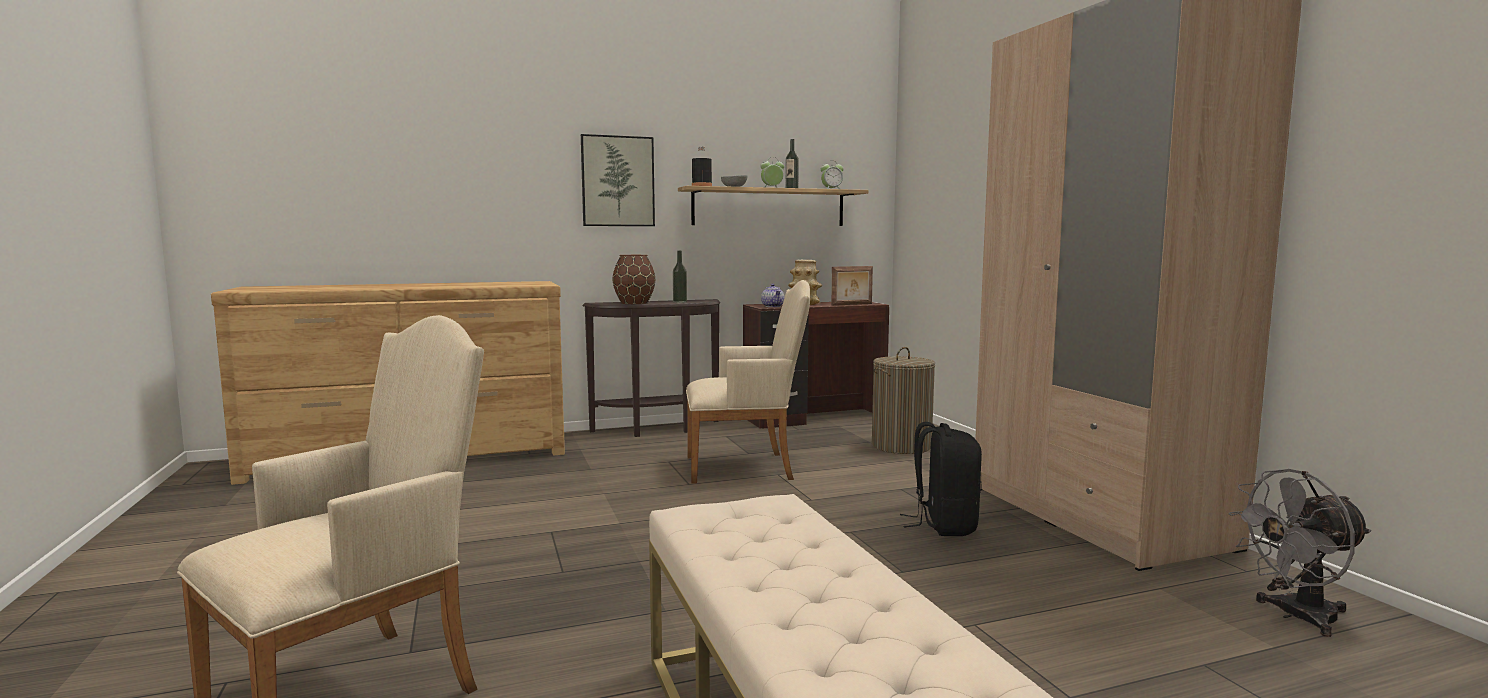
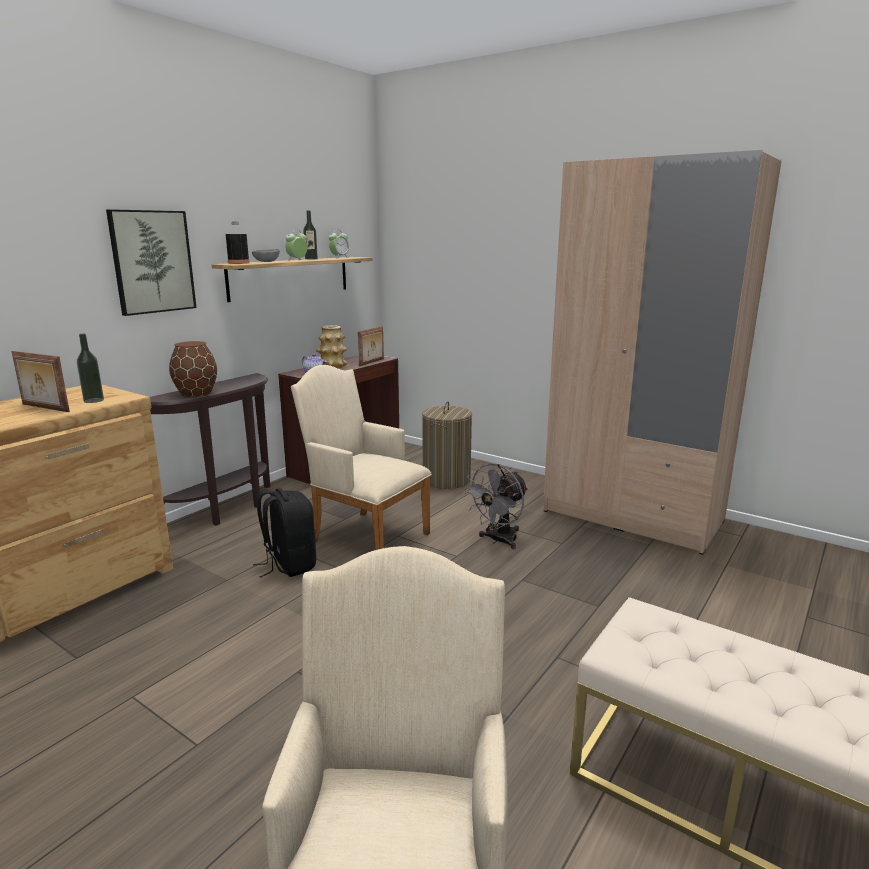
camera: 35 degrees left, 10 degrees up
bottle [673,250,687,303] -> bottle moved to [77,334,104,403]
beige armchair [686,280,810,484] -> beige armchair turned 105 degrees counterclockwise [291,365,432,550]
black backpack [900,422,982,536] -> black backpack moved to [253,488,316,578]
grey fan [1229,469,1371,637] -> grey fan moved to [464,463,528,549]
none -> picture frame [12,351,70,412]

